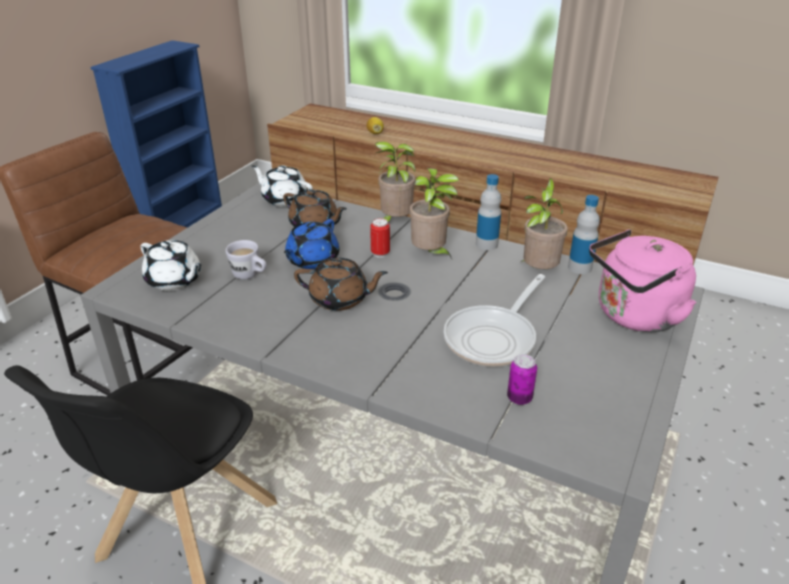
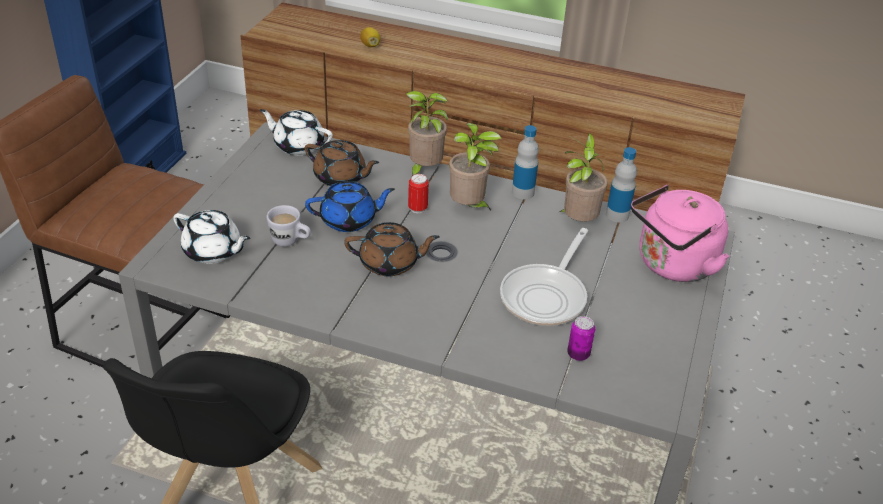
camera: 10 degrees left, 5 degrees up
blue teapot [284,219,339,269] -> blue teapot turned 120 degrees counterclockwise [305,181,395,232]

